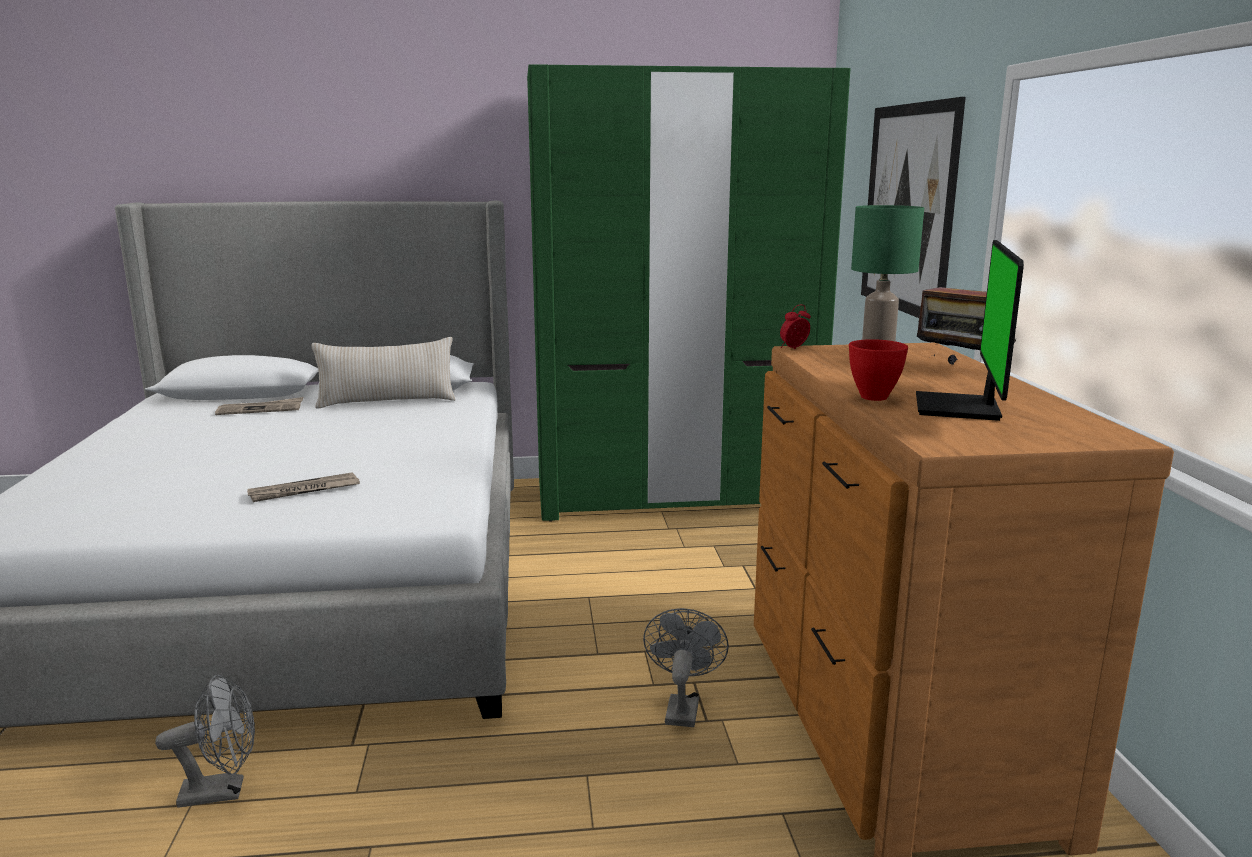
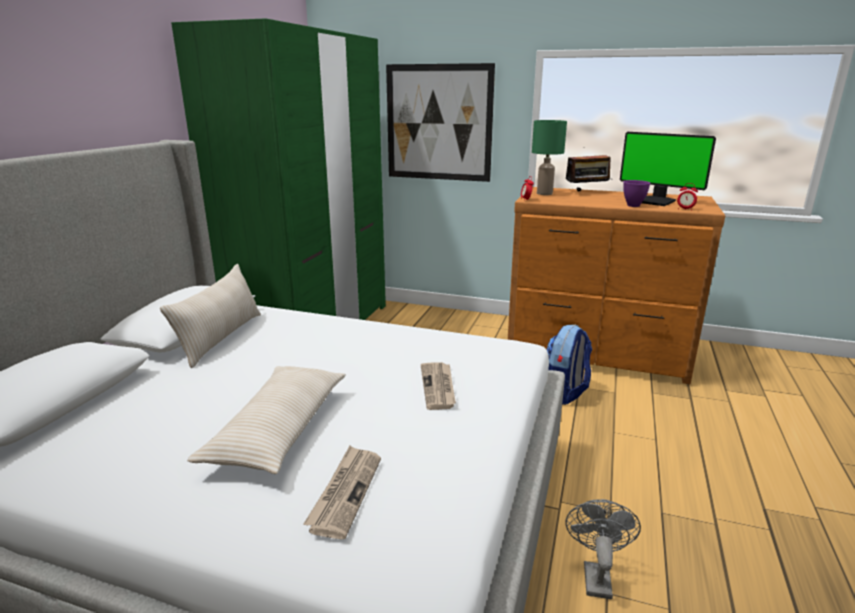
camera: 65 degrees left, 5 degrees up
newspaper [215,397,303,415] -> newspaper moved to [304,446,381,539]
grey fan [643,608,729,727] -> backpack [546,325,592,405]
red bowl [849,339,908,401] -> purple bowl [623,180,650,207]
none -> beige pillow [187,366,346,474]
none -> alarm clock [677,183,698,211]

